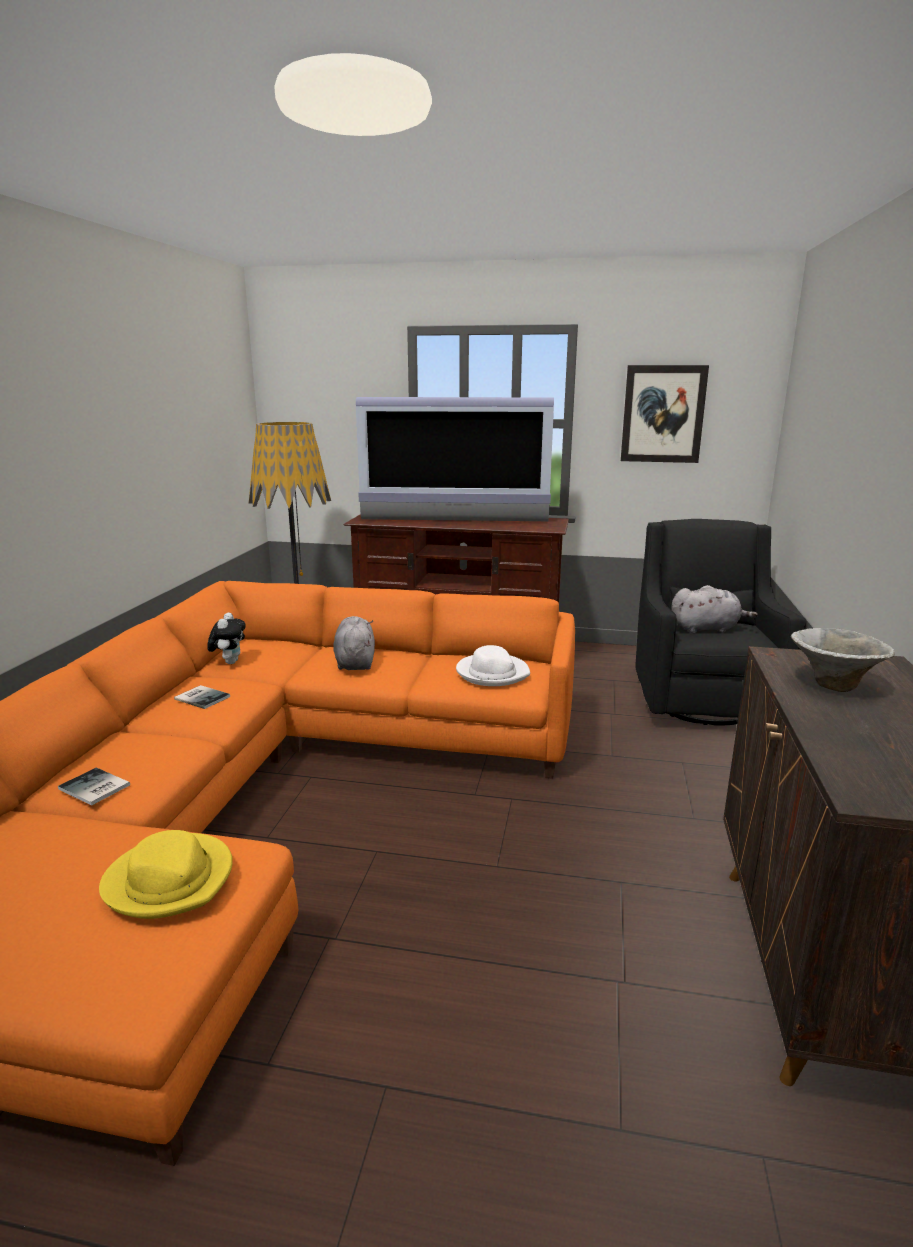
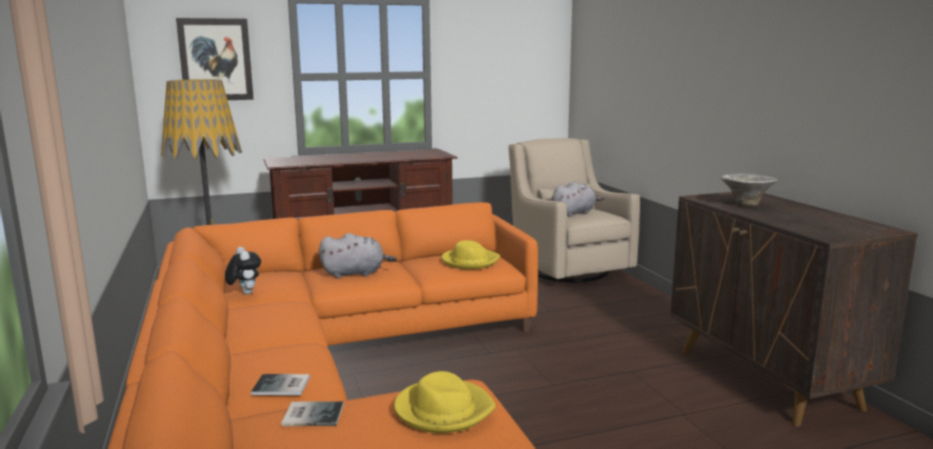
camera: 30 degrees left, 5 degrees down
book [174,685,230,709] -> book moved to [281,401,344,426]
grey plush toy [333,616,375,670] -> grey plush toy turned 120 degrees clockwise [319,233,397,278]
television [356,397,554,521] -> none
white hat [456,645,530,686] -> yellow hat [441,240,500,269]
picture [621,365,709,463] -> picture moved to [176,18,254,100]
black armchair [636,519,806,726] -> beige armchair [509,138,640,283]

